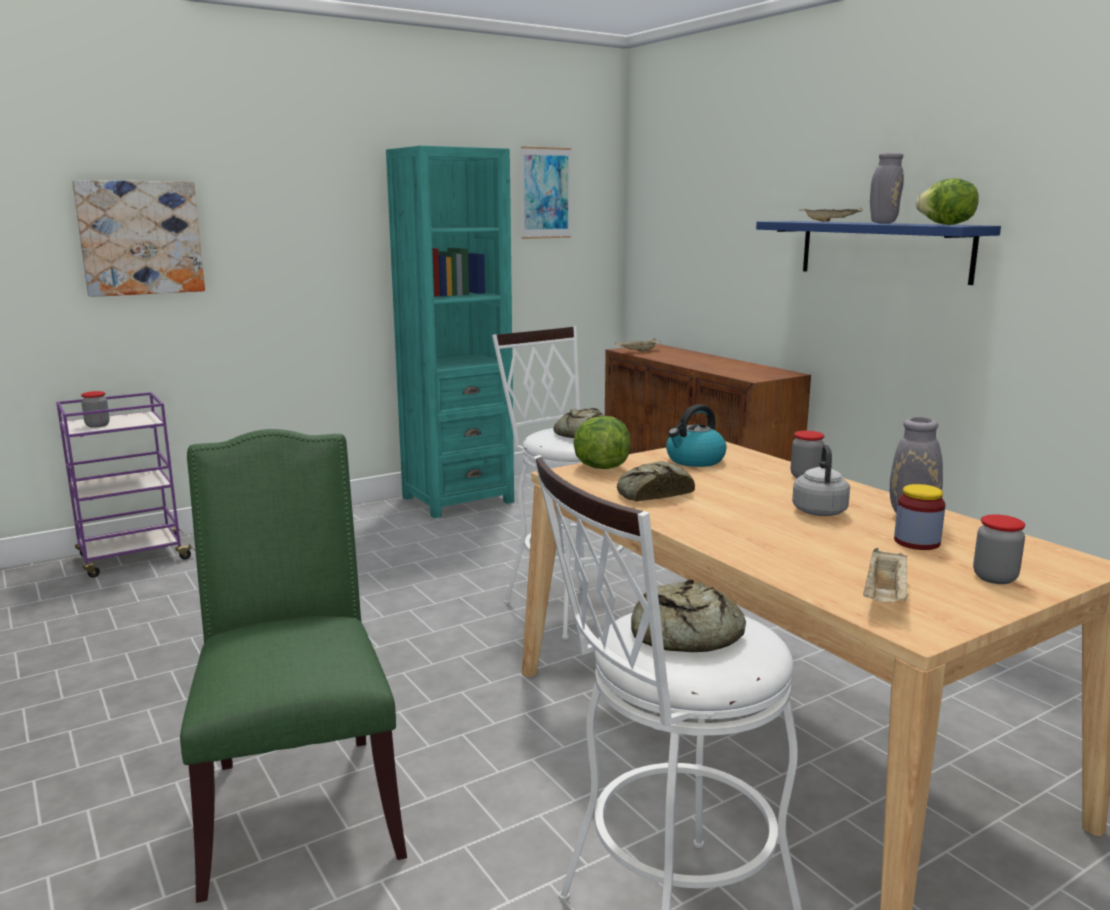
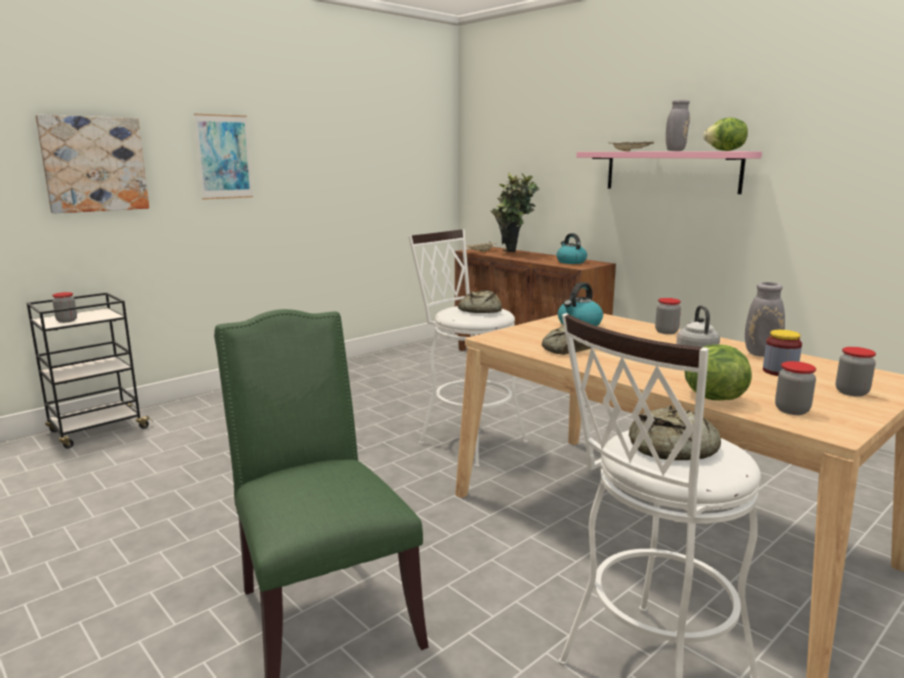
camera: 10 degrees left, 0 degrees up
purple cart [56,392,196,578] -> black cart [27,292,153,449]
turquoise bookcase [386,146,514,518] -> none
picture [521,146,571,239] -> picture moved to [194,114,253,200]
lettuce [573,416,631,469] -> lettuce moved to [684,344,752,400]
blue shelf [756,221,1001,285] -> pink shelf [576,151,762,194]
beige tray [863,548,908,603] -> jar [775,361,816,415]
none -> potted plant [491,173,540,252]
none -> kettle [557,233,587,264]

